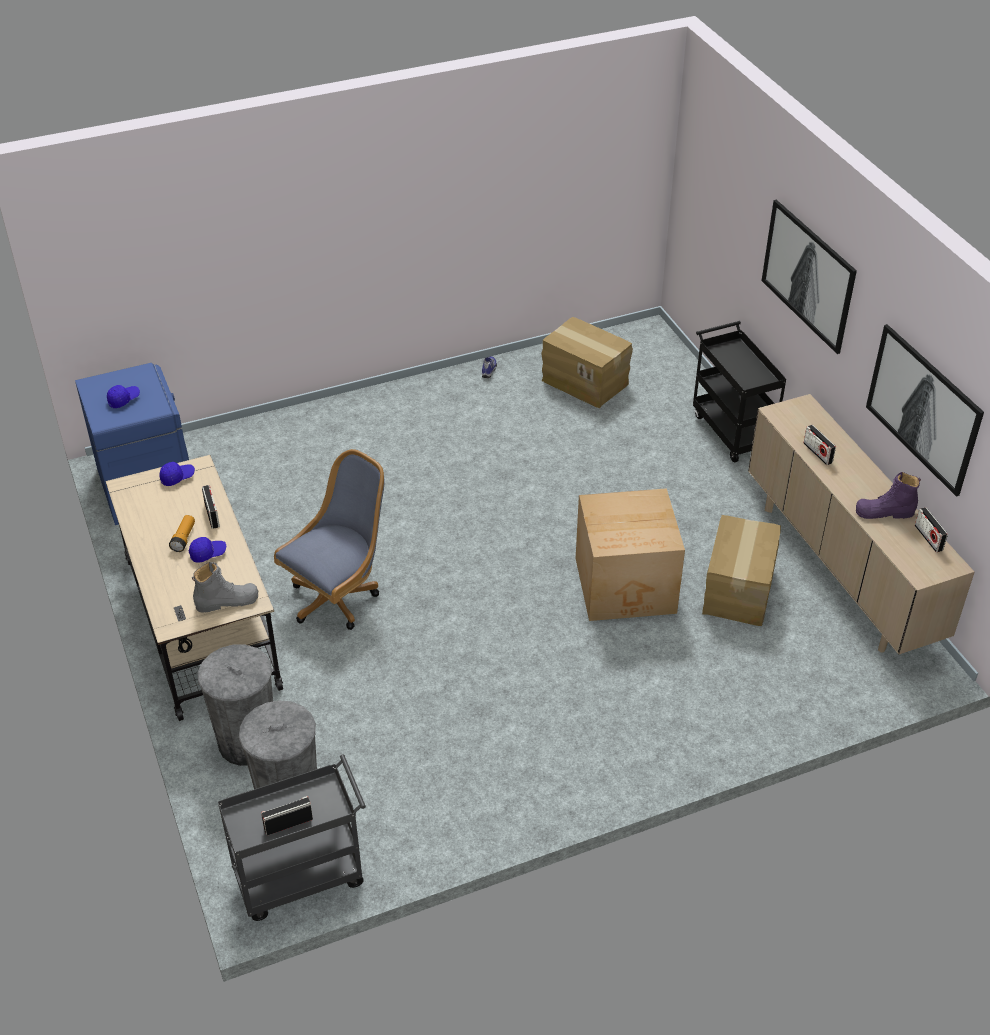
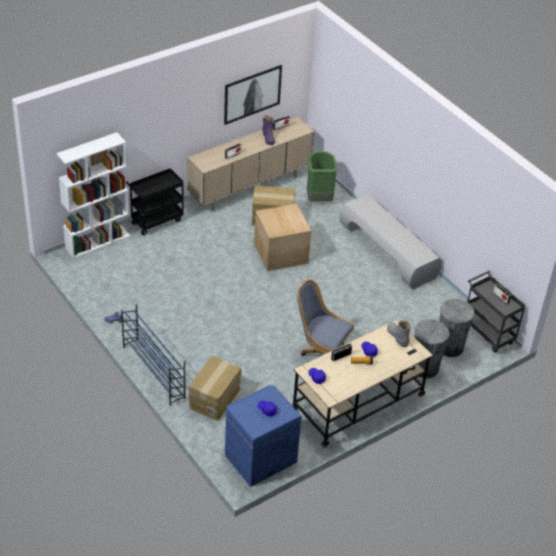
camera: 105 degrees left, 0 degrees up
cardboard box [541,317,633,409] -> cardboard box moved to [189,356,242,420]
picture [762,200,857,354] -> none
none -> white bookcase [56,132,130,258]
none -> blue shoe rack [121,304,186,406]
none -> green trash can [307,151,337,201]
none -> grey bench [339,194,442,289]

